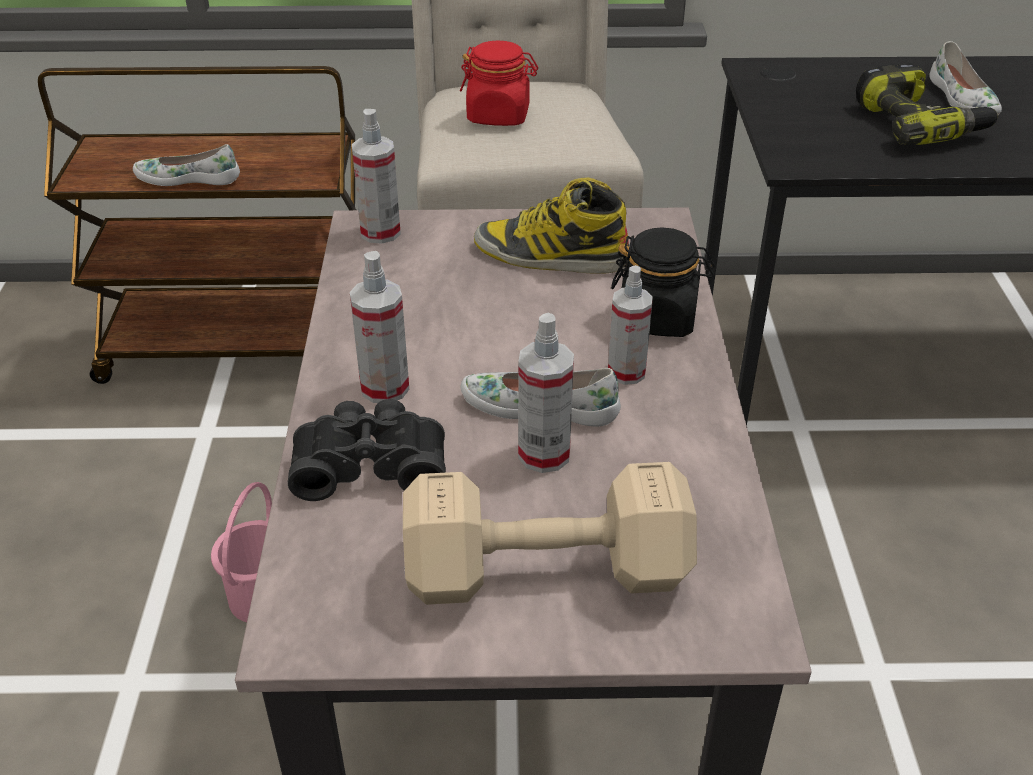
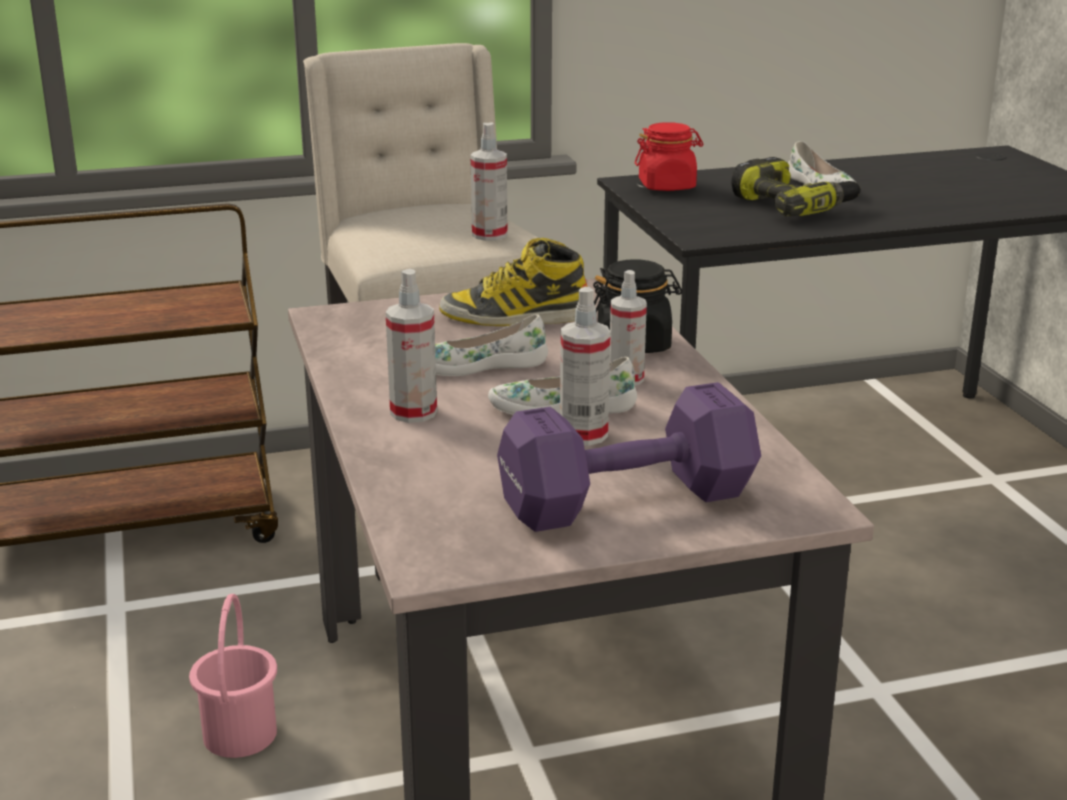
camera: 15 degrees left, 15 degrees down
white shoe [133,144,240,186] -> white shoe moved to [435,314,548,376]
black binoculars [288,399,446,501] -> none
spray bottle [352,109,401,244] -> spray bottle moved to [471,122,507,241]
beige dumbbell [403,462,697,605] -> purple dumbbell [497,382,761,532]
red jar [460,41,538,126] -> red jar moved to [635,122,703,191]

